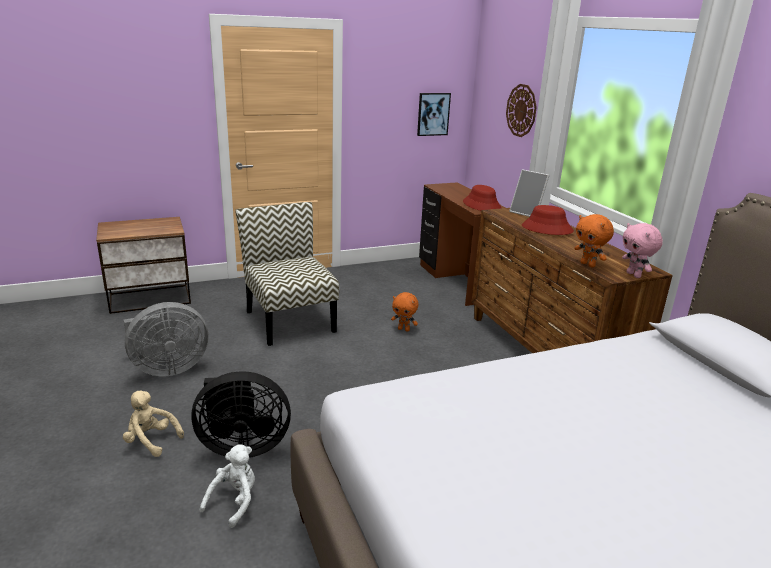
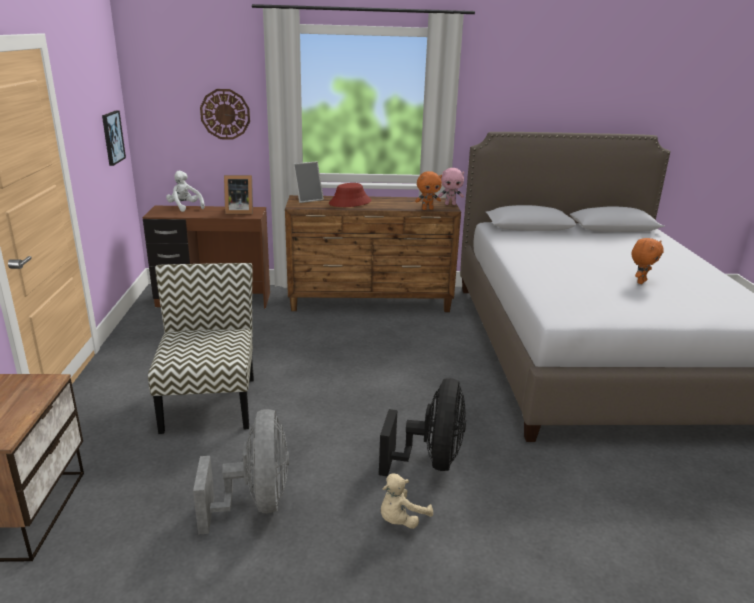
camera: 70 degrees left, 0 degrees up
white plush toy [199,444,255,528] -> white plush toy moved to [166,171,205,212]
chair [235,202,339,346] -> chair turned 90 degrees clockwise [148,263,254,434]
orange plush toy [391,292,419,332] -> orange plush toy moved to [632,238,664,284]
red hat [463,185,501,211] -> picture frame [224,175,253,214]

